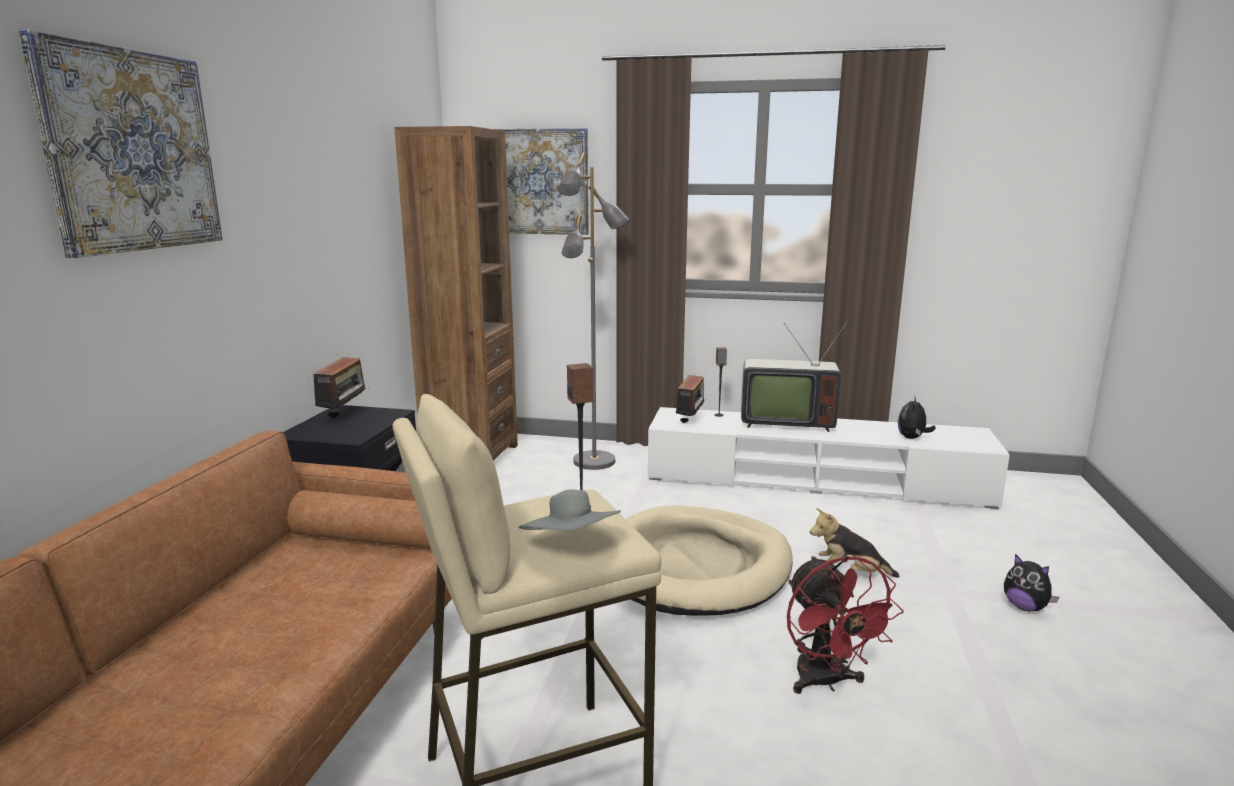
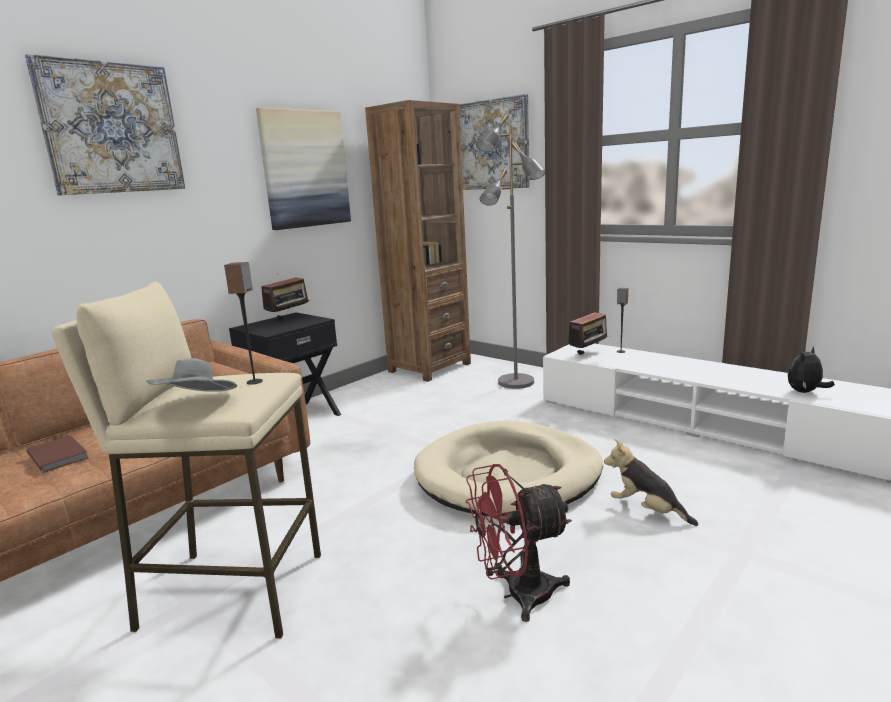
camera: 30 degrees right, 0 degrees up
television [741,321,848,432] -> none
red fan [787,555,904,694] -> red fan turned 60 degrees clockwise [466,464,572,622]
plush toy [1004,554,1059,611] -> none
none -> brown book [27,435,88,473]
none -> picture [256,107,351,230]

